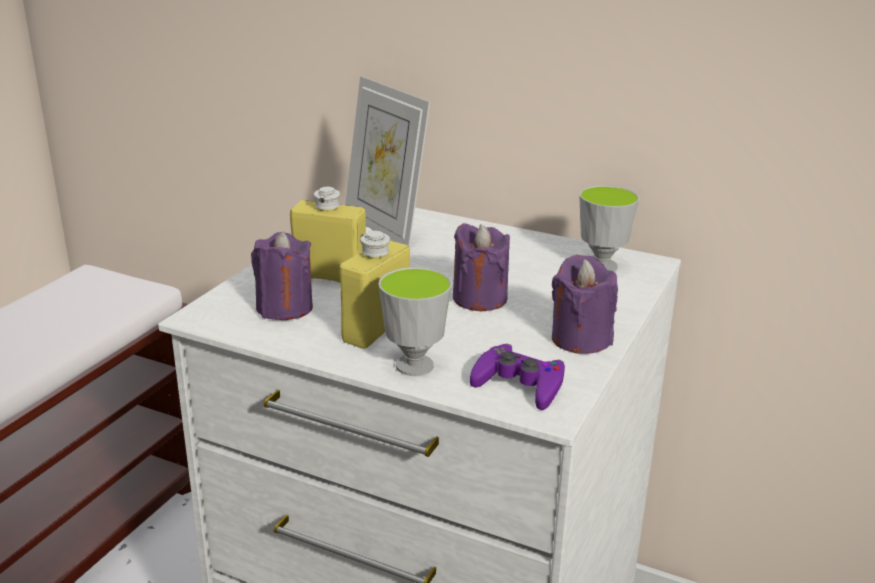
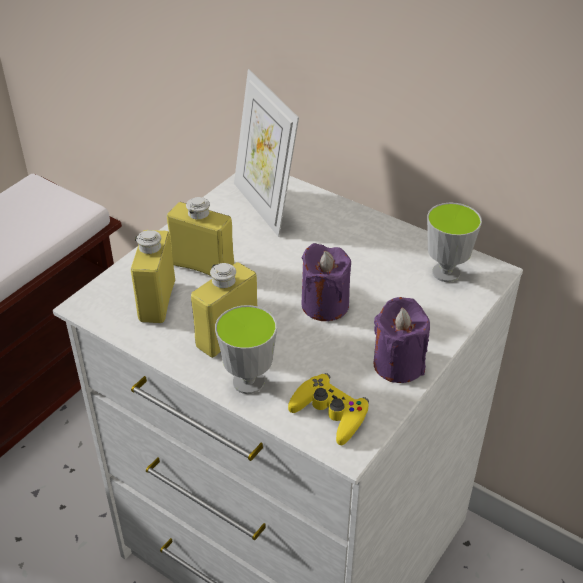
camera: 10 degrees right, 15 degrees up
purple candle [251,232,313,320] -> yellow bottle [131,230,175,323]
purple game controller [470,344,565,410] -> yellow game controller [288,373,369,445]

